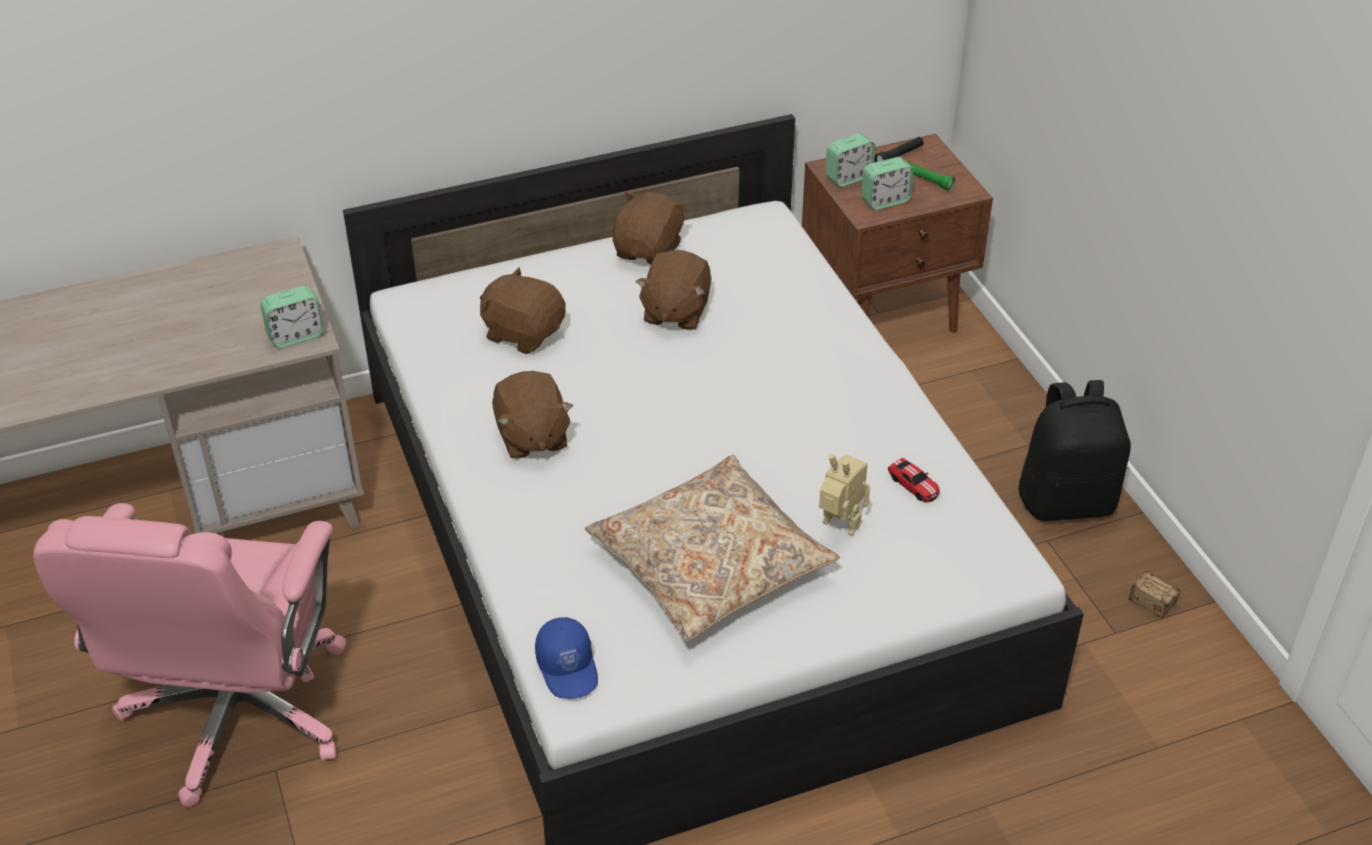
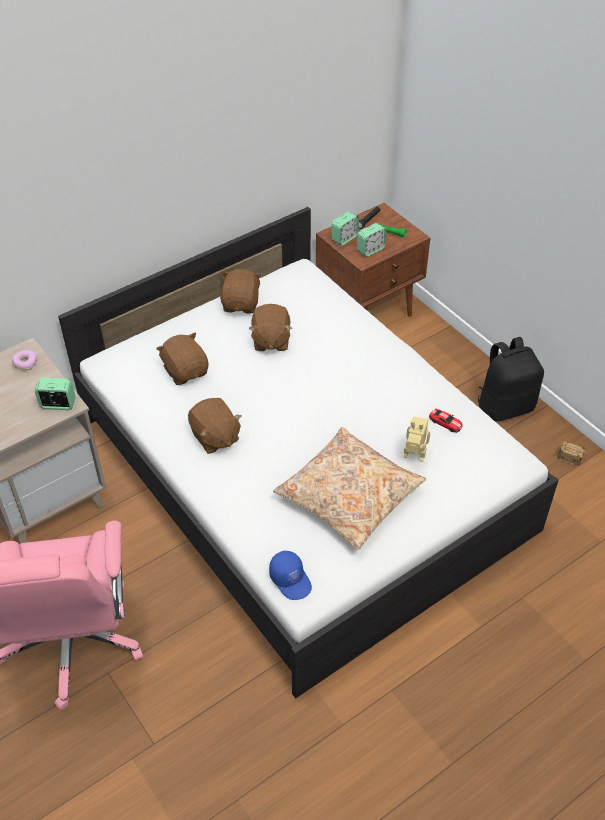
camera: 15 degrees left, 5 degrees up
alarm clock [260,286,324,348] -> alarm clock turned 135 degrees counterclockwise [35,378,75,410]
brown plush toy [480,267,566,354] -> brown plush toy turned 45 degrees clockwise [156,333,208,385]
none -> donut [12,350,37,370]

